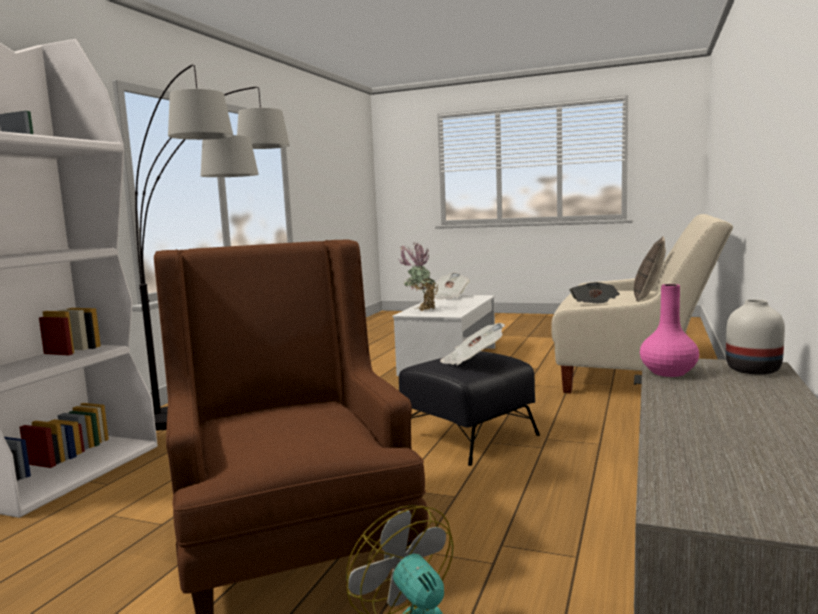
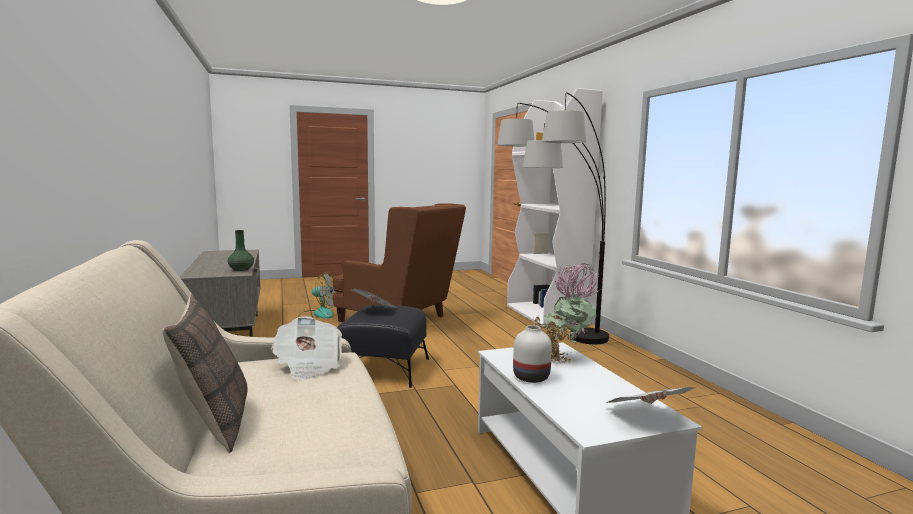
camera: 140 degrees right, 0 degrees up
pink vase [640,284,699,377] -> green vase [228,230,254,271]
white vase [726,299,785,375] -> white vase moved to [513,325,552,383]

